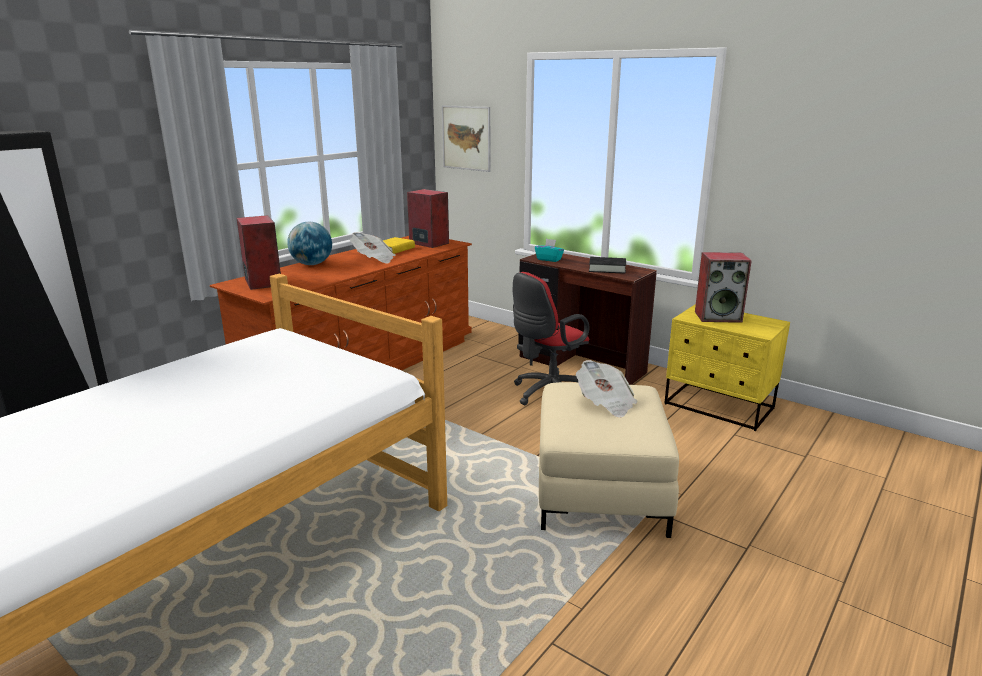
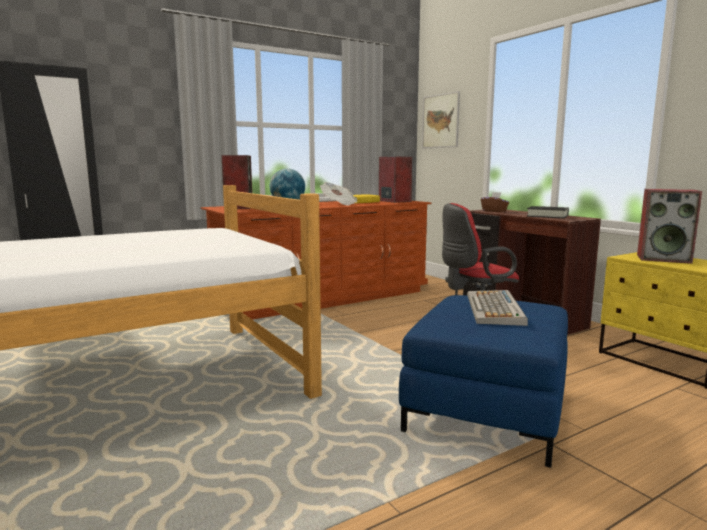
camera: 20 degrees right, 10 degrees down
turquoise tissue box [535,239,564,262] -> brown tissue box [481,192,509,212]
beige ottoman [539,382,679,538] -> blue ottoman [399,295,568,468]
newspaper [576,360,638,418] -> keyboard [467,290,528,326]

